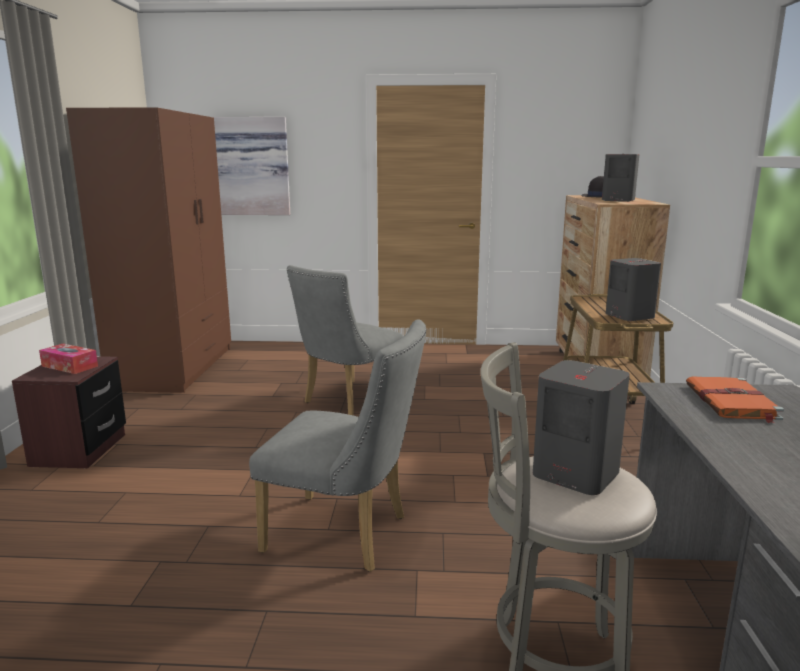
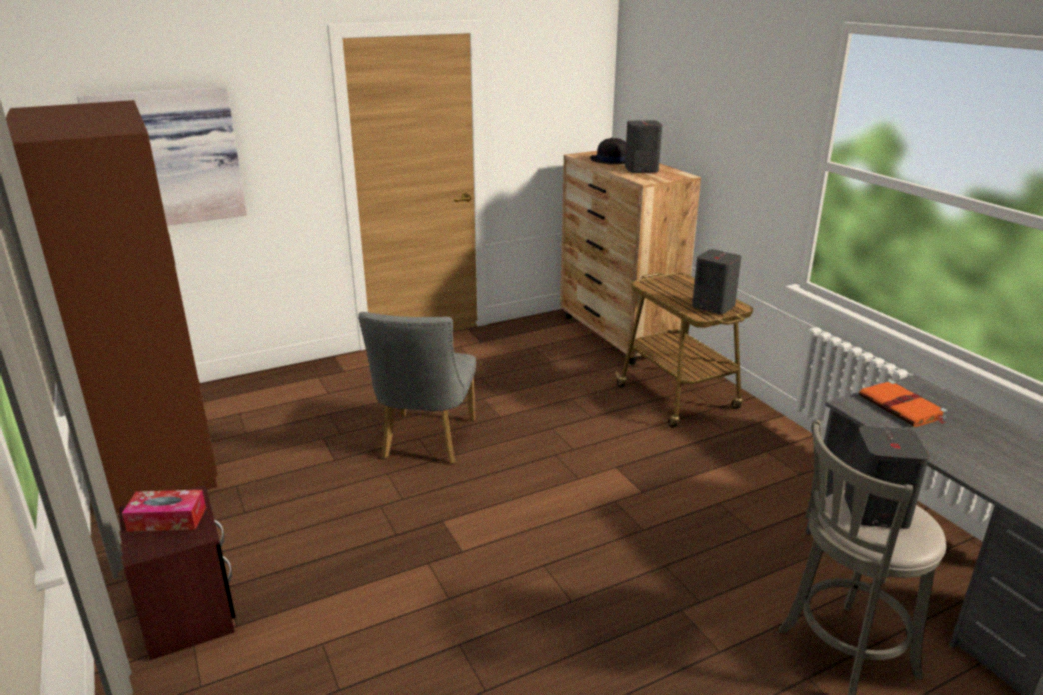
camera: 30 degrees left, 10 degrees up
grey chair [249,319,426,572] -> none

